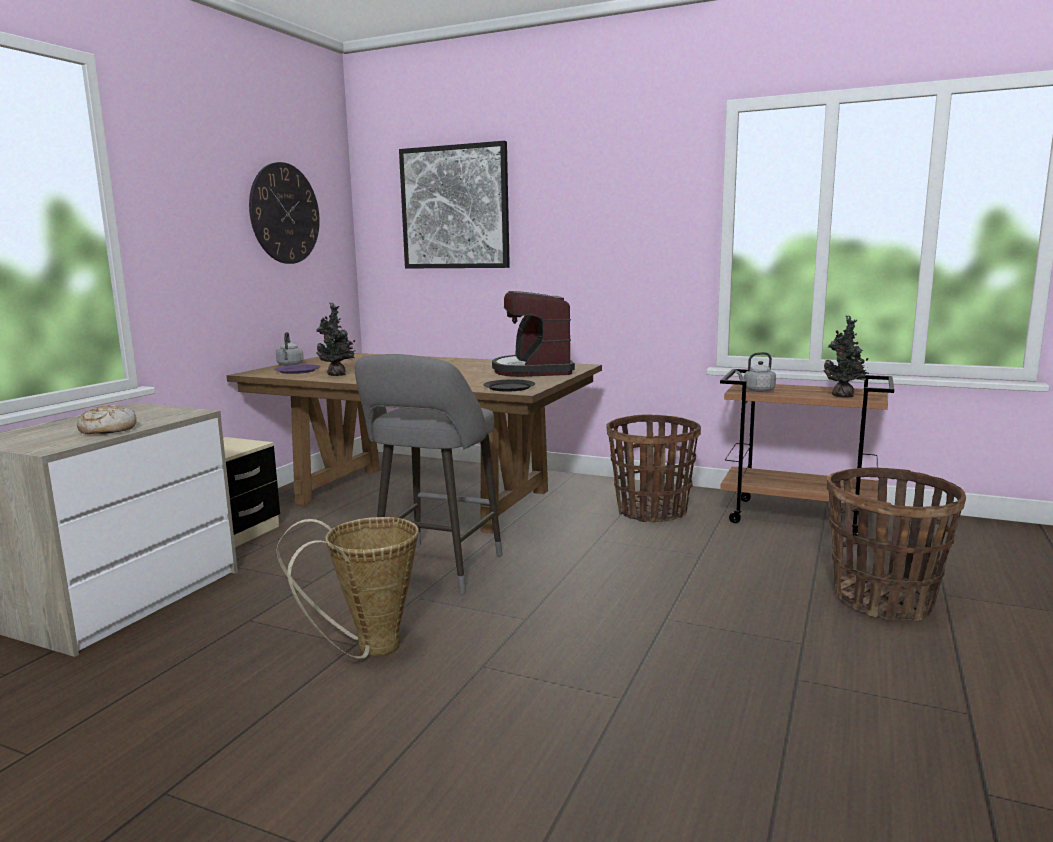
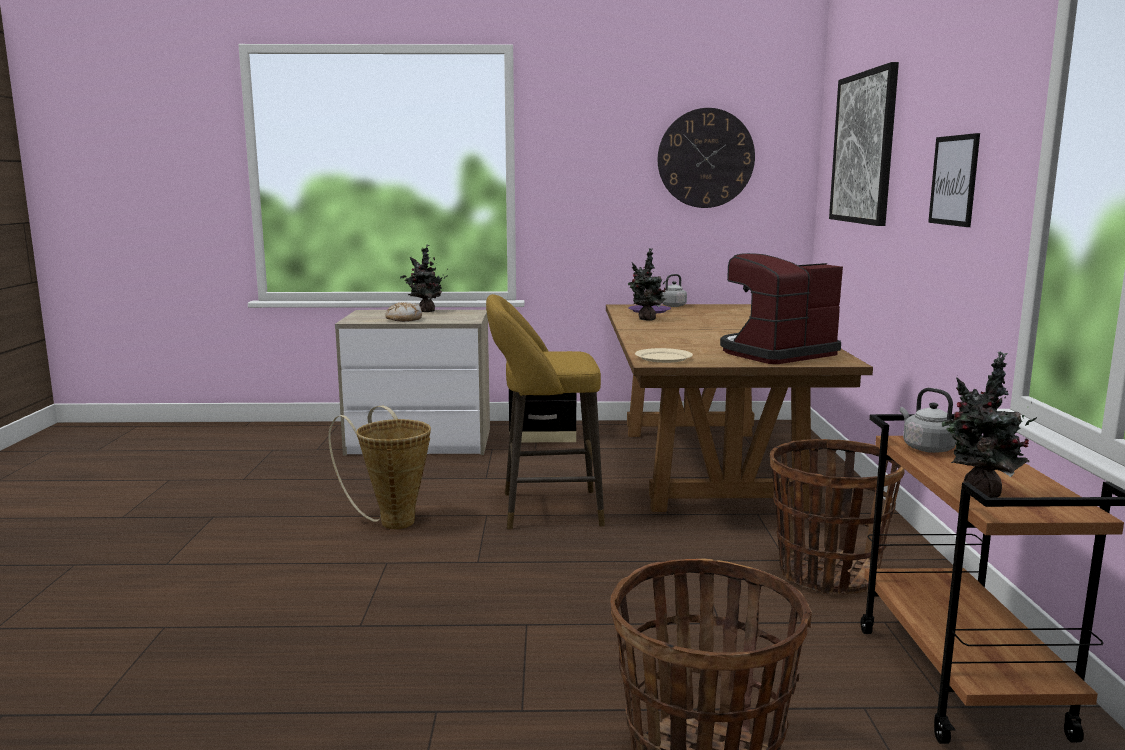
camera: 65 degrees right, 0 degrees up
grey stool [355,354,502,594] -> yellow stool [486,294,605,529]
black plate [483,379,535,391] -> beige plate [635,348,693,363]
none -> potted plant [400,245,448,312]
none -> picture [928,133,980,227]

